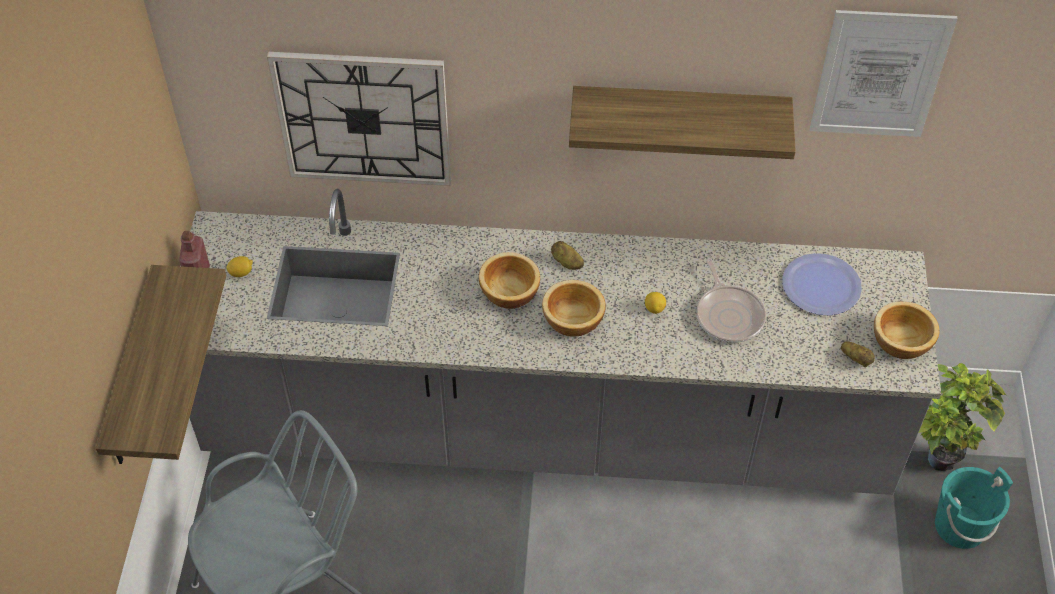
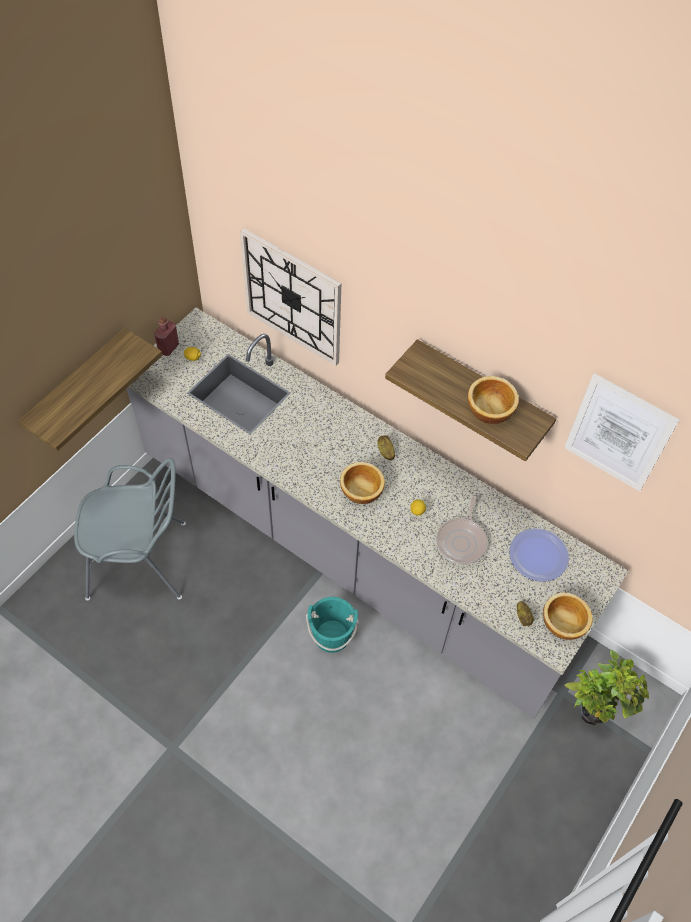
camera: 30 degrees right, 5 degrees up
bowl [479,252,540,309] -> bowl moved to [468,376,519,424]
turquoise bucket [935,467,1013,549] -> turquoise bucket moved to [306,597,359,653]

